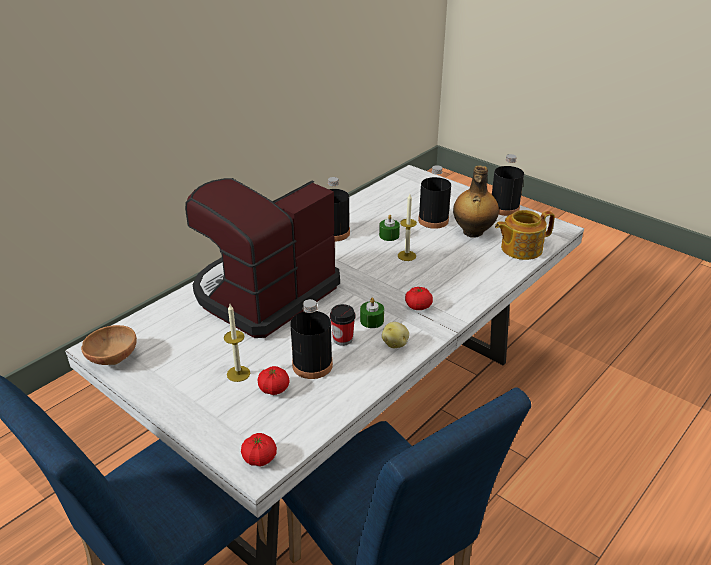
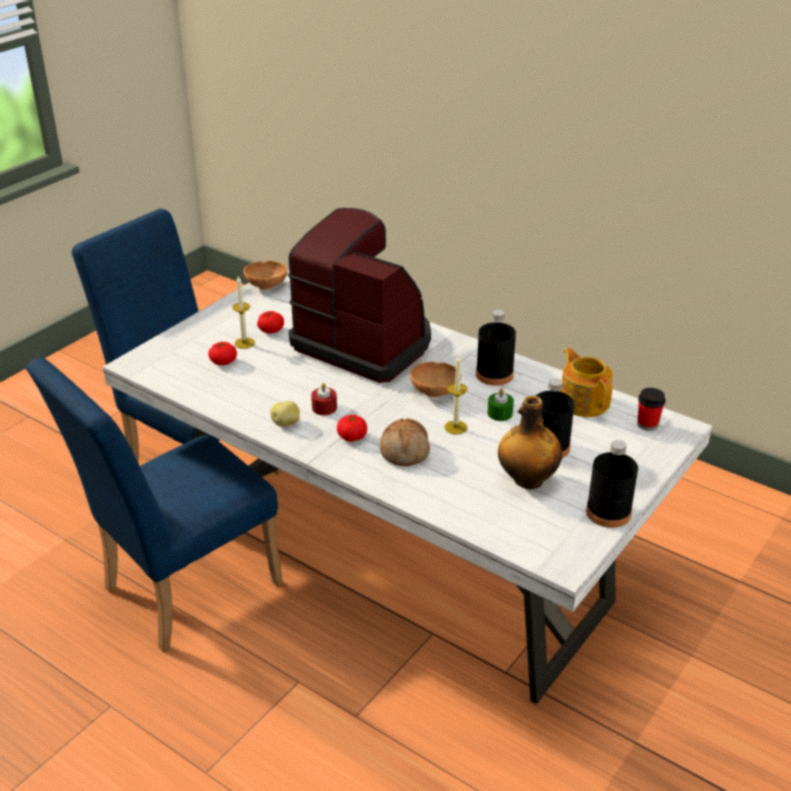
camera: 85 degrees right, 0 degrees up
tomato [241,433,277,467] -> tomato moved to [257,311,284,333]
black bottle [290,299,333,379] -> none
cup [330,304,356,346] -> cup moved to [637,388,666,431]
green candle [360,298,384,328] -> red candle [311,383,337,415]
teapot [495,210,555,260] -> teapot moved to [561,348,613,417]
none -> bread [380,418,430,466]
none -> brown bowl [410,362,461,397]

